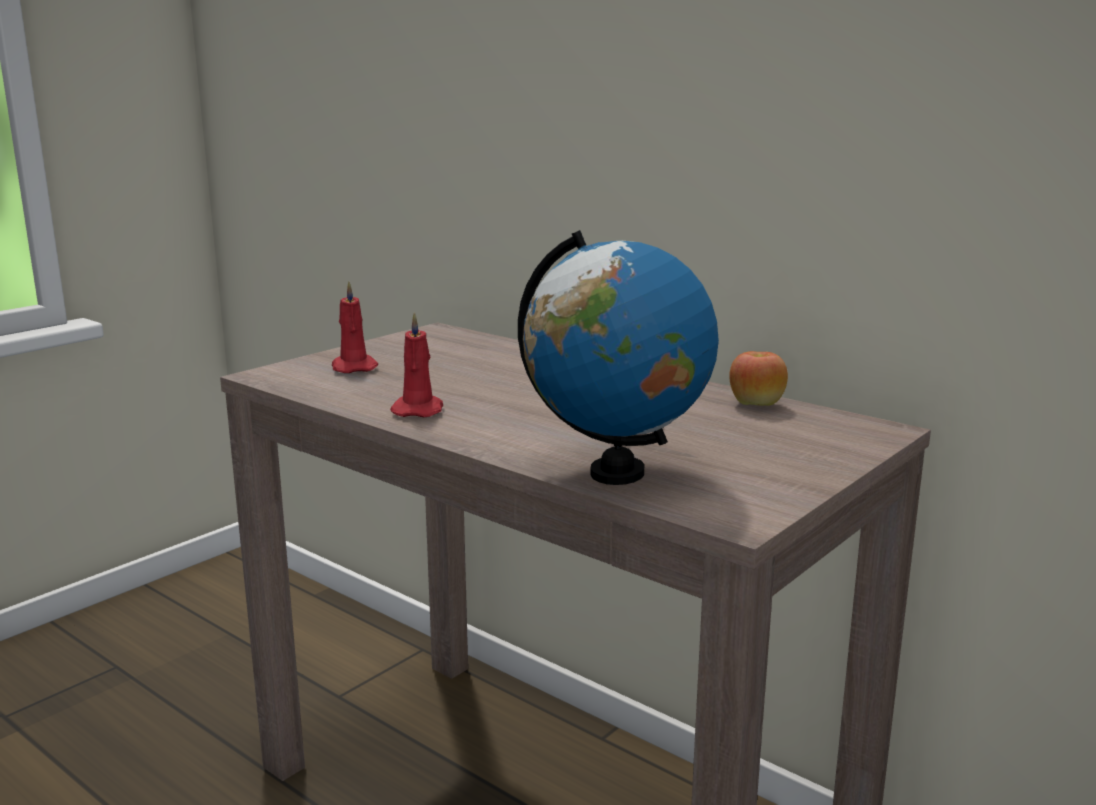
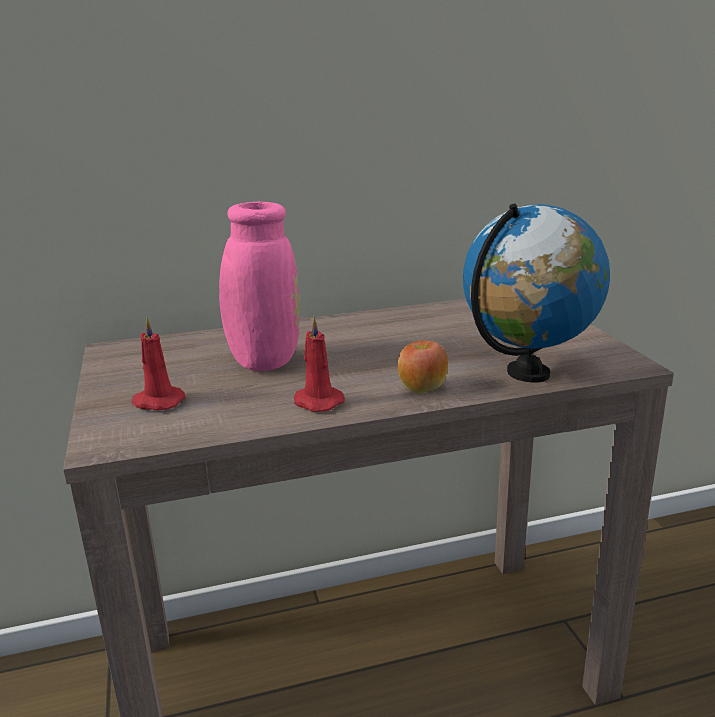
camera: 55 degrees left, 5 degrees up
apple [729,351,788,406] -> apple moved to [398,341,448,393]
none -> pink vase [125,201,300,371]

